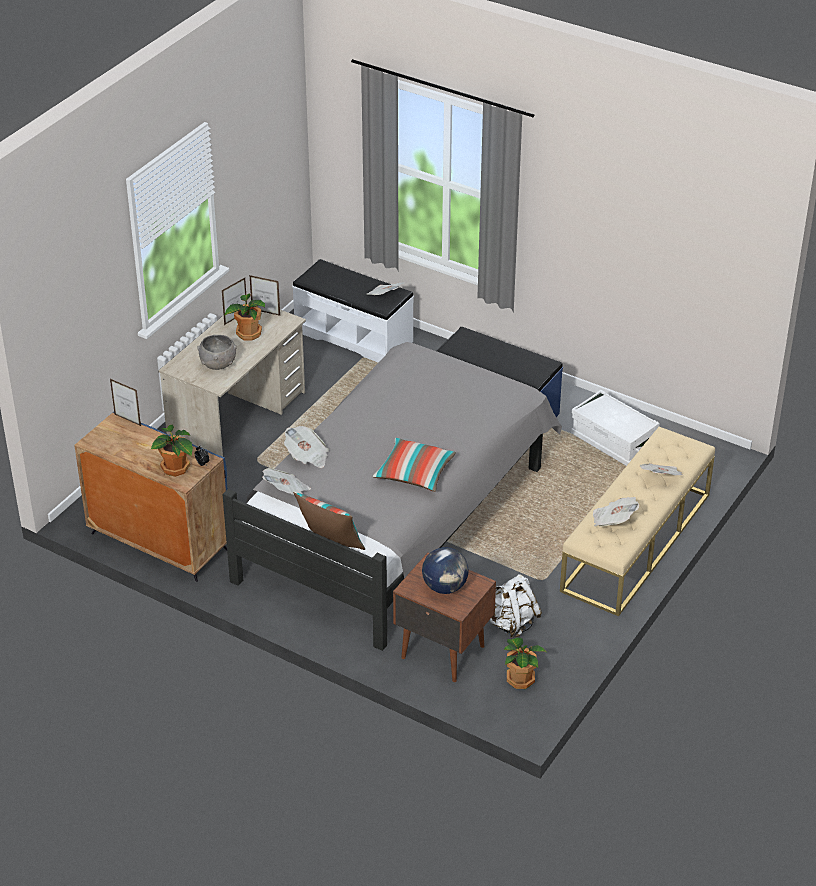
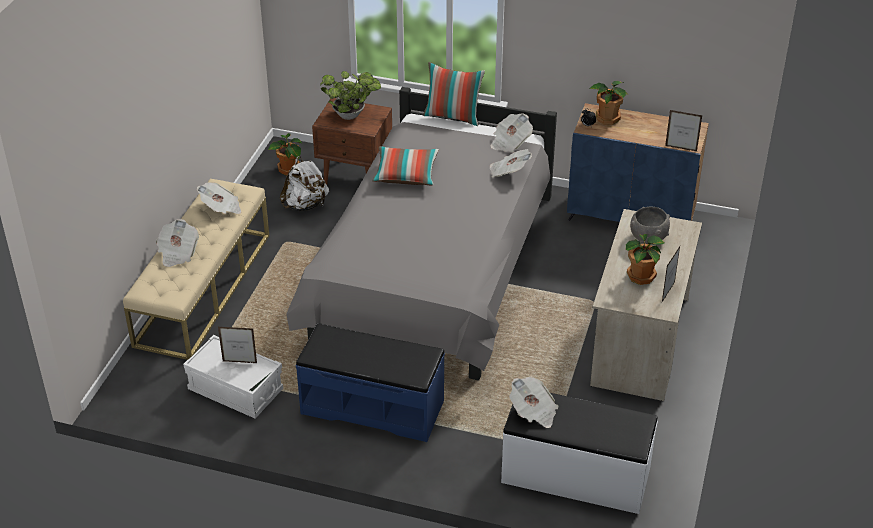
camera: 165 degrees right, 0 degrees up
picture frame [249,275,280,316] -> picture frame moved to [218,327,257,363]
globe [422,547,469,594] -> potted plant [320,71,381,120]

